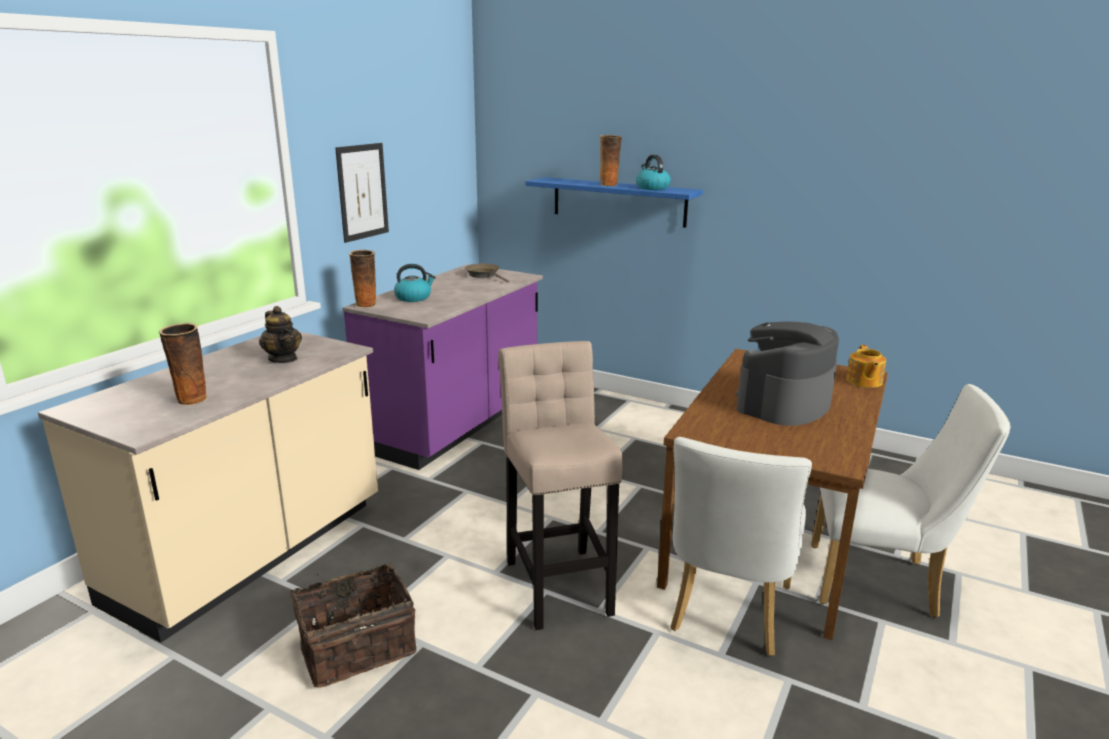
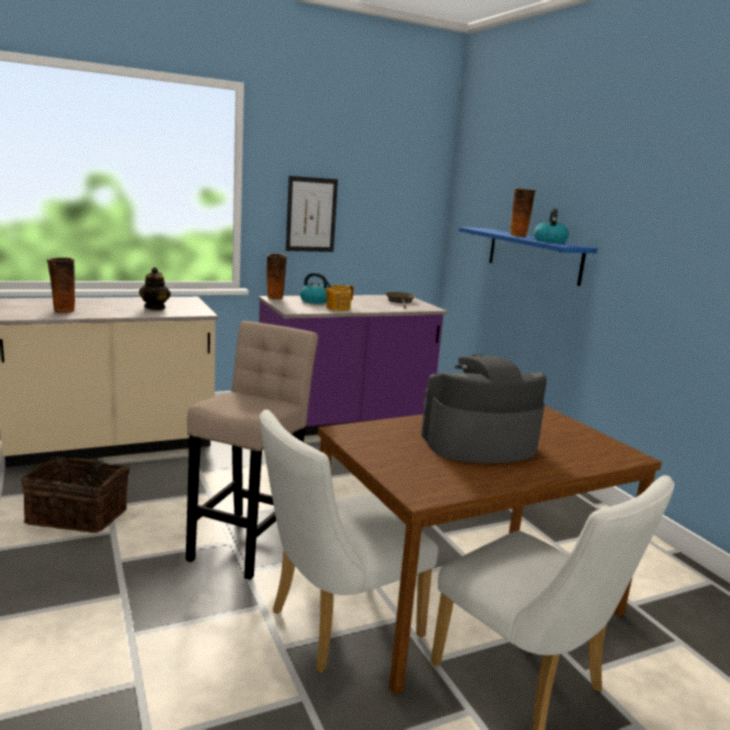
camera: 35 degrees right, 5 degrees down
teapot [846,345,886,388] -> teapot moved to [324,285,354,311]

